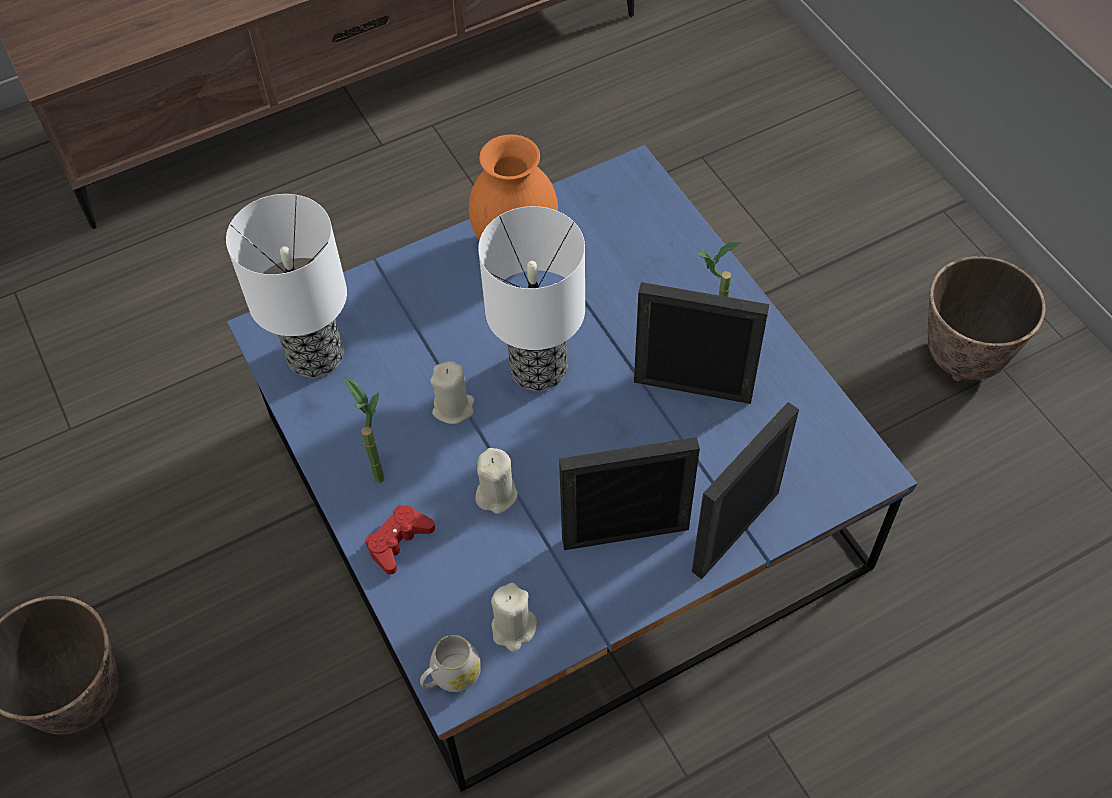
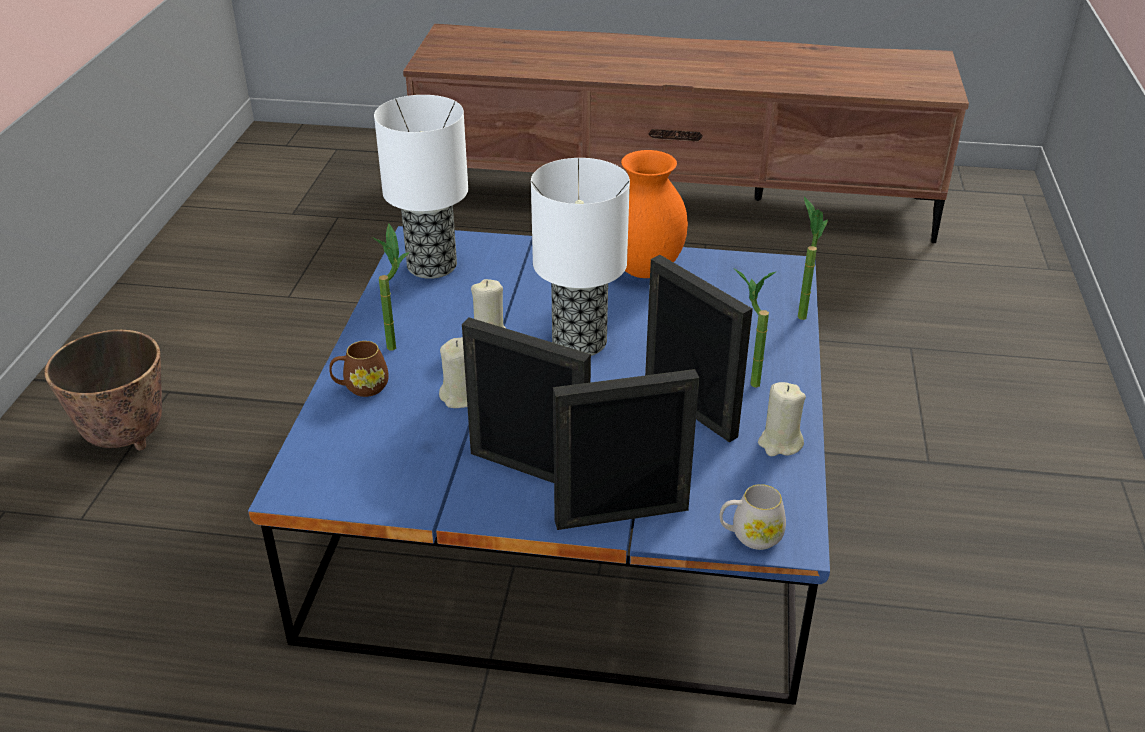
camera: 35 degrees right, 20 degrees down
red game controller [365,505,435,575] -> brown mug [329,341,388,397]
white mug [420,635,481,692] -> white mug moved to [720,484,786,550]
beige candle [491,583,537,652] -> beige candle moved to [758,382,806,456]
planter [928,256,1046,382] -> none
none -> potted plant [798,197,828,320]

